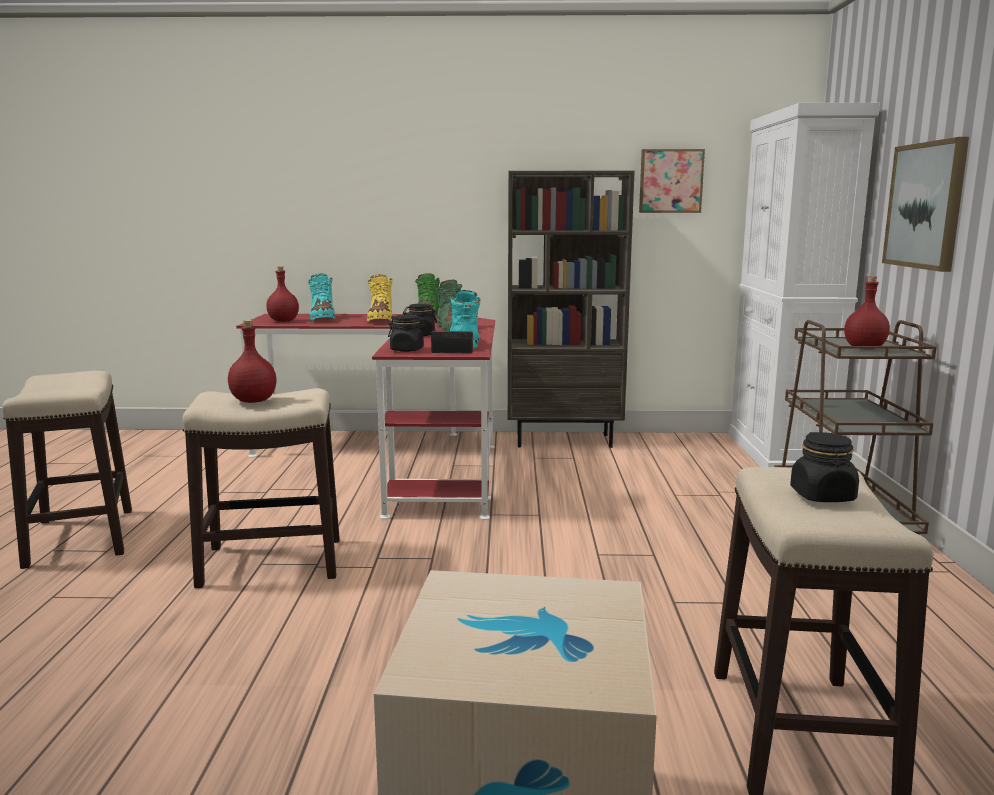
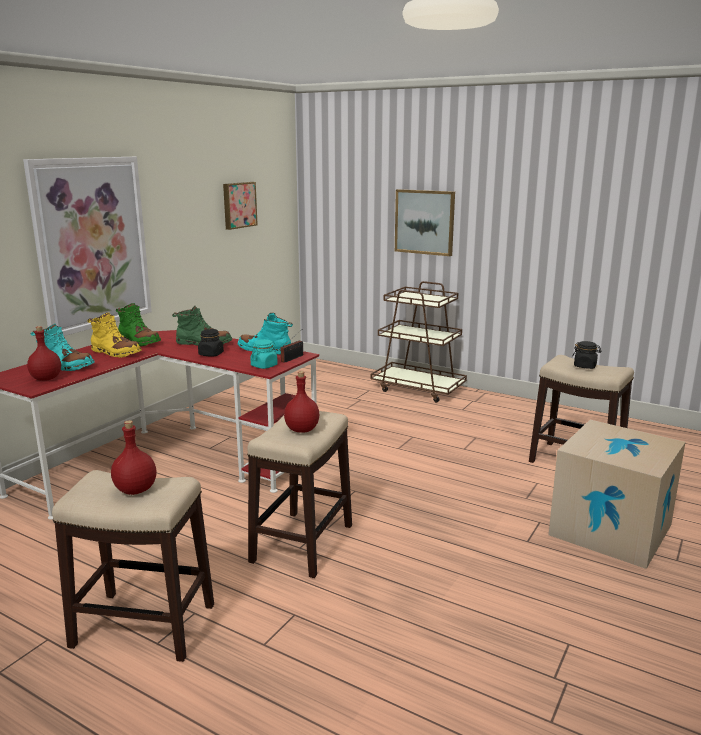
camera: 60 degrees left, 5 degrees up
black jar [388,315,426,352] -> turquoise jar [250,339,278,369]
brown bookcase [508,171,635,448] -> none
white cabinet [729,103,880,467] -> none
red bottle [844,276,890,346] -> red bottle moved to [111,420,156,495]
none -> picture [23,157,152,336]

